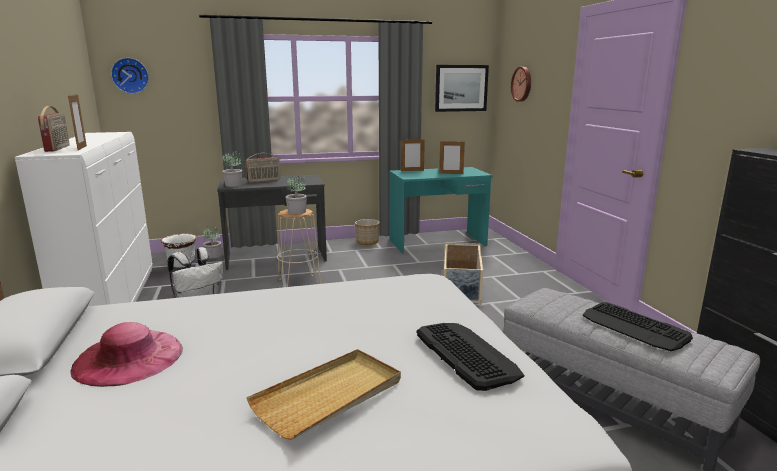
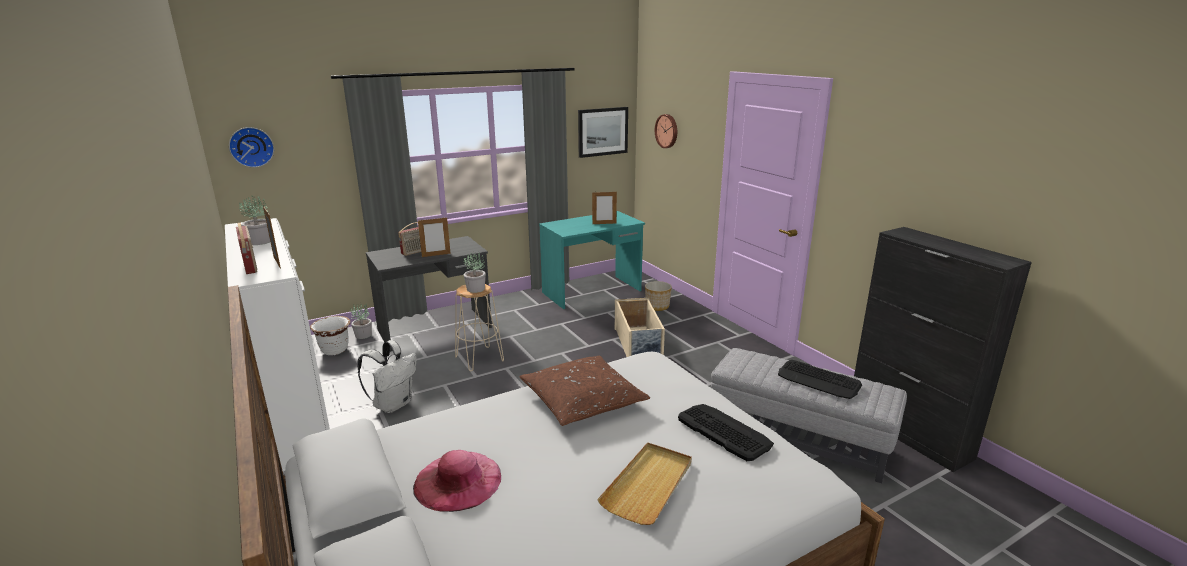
camera: 15 degrees left, 5 degrees up
potted plant [222,151,242,187] -> potted plant moved to [239,195,270,245]
planter [355,219,380,245] -> planter moved to [645,281,672,311]
picture frame [401,138,425,171] -> picture frame moved to [418,217,451,257]
none -> brown pillow [520,356,650,426]

